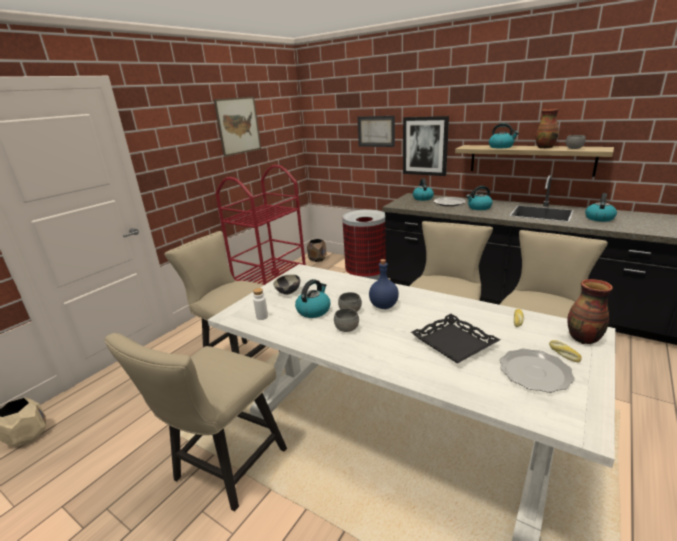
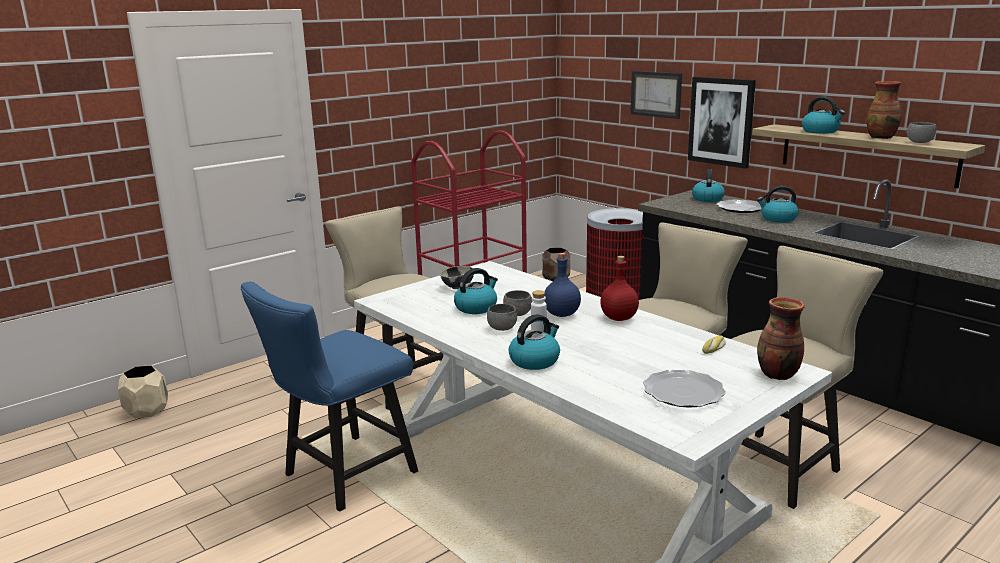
camera: 15 degrees right, 5 degrees down
beige chair [105,333,287,512] -> blue chair [240,281,418,511]
picture [214,97,261,157] -> none
white bottle [253,288,268,320] -> white bottle moved to [531,290,547,332]
black tray [411,314,500,363] -> none
bread [549,340,582,363] -> none
kettle [585,193,617,222] -> kettle moved to [509,314,560,370]
none -> red bottle [600,256,639,321]

